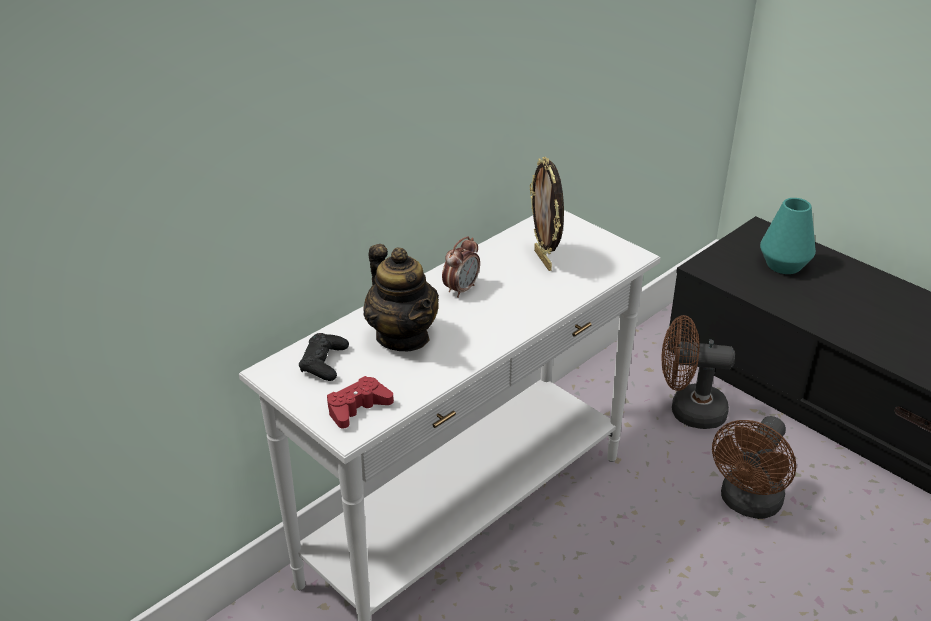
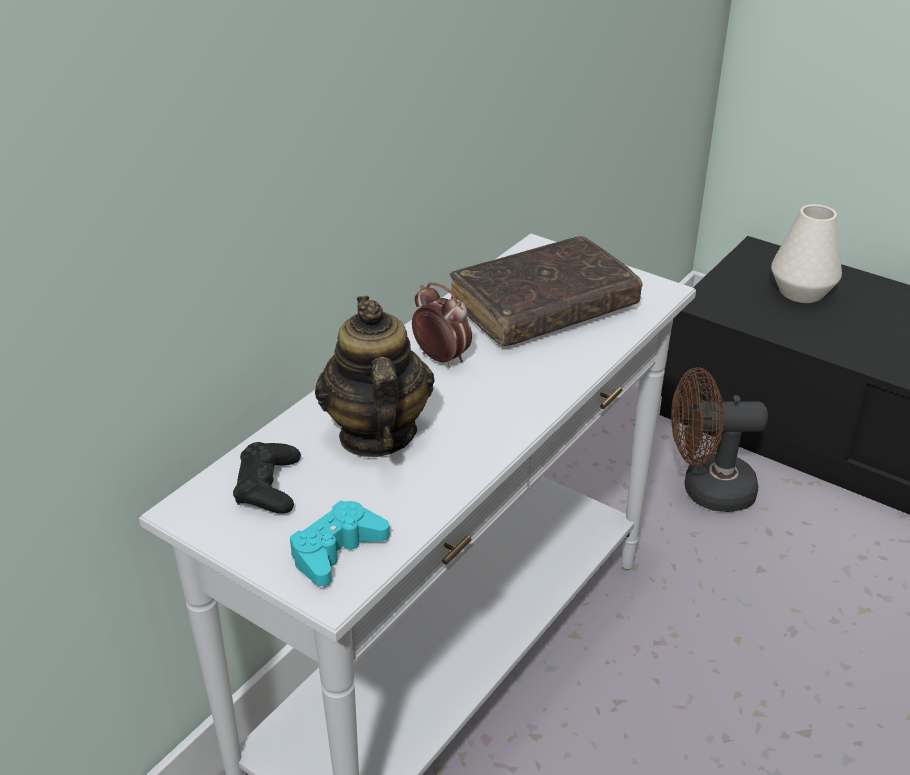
camera: 10 degrees left, 0 degrees up
red game controller [327,376,394,428] -> turquoise game controller [290,500,390,586]
teapot [363,244,439,351] -> teapot turned 150 degrees counterclockwise [315,296,435,457]
alarm clock [442,236,480,298] -> alarm clock turned 75 degrees counterclockwise [412,282,472,368]
picture frame [530,157,564,271] -> brown book [450,236,643,346]
brown fan [712,416,796,519] -> none
turquoise vase [760,198,816,274] -> white vase [771,204,842,303]

